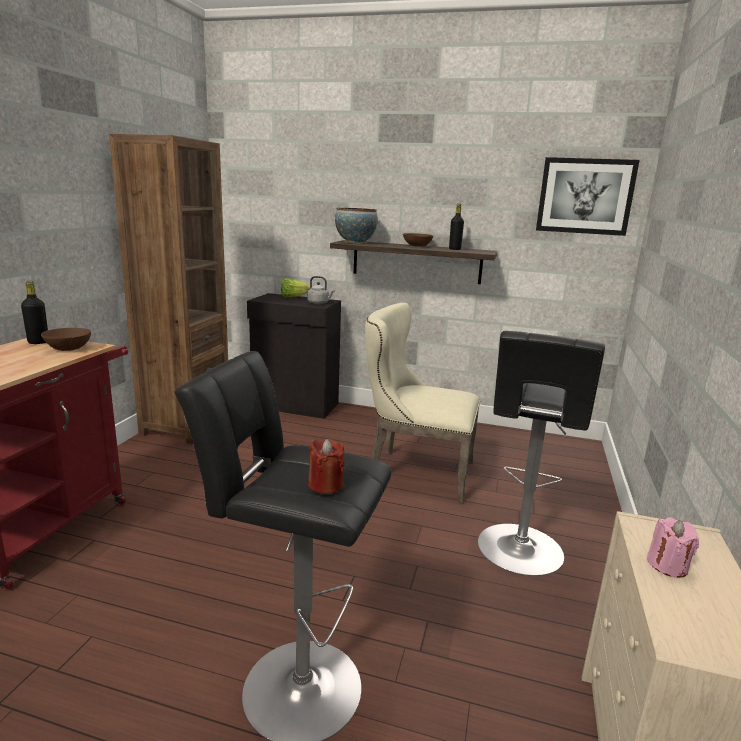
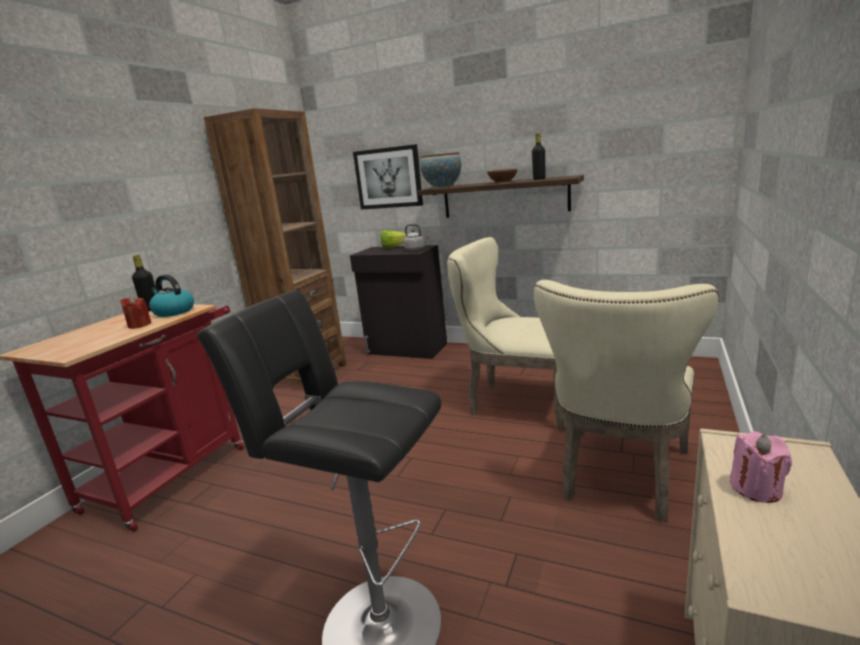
camera: 10 degrees right, 0 degrees up
brown bowl [41,328,91,351] -> kettle [149,274,194,317]
red candle [308,439,345,494] -> red candle moved to [121,296,151,329]
black stool [478,331,605,576] -> beige chair [533,280,719,522]
picture [536,157,640,236] -> picture moved to [353,144,423,210]

